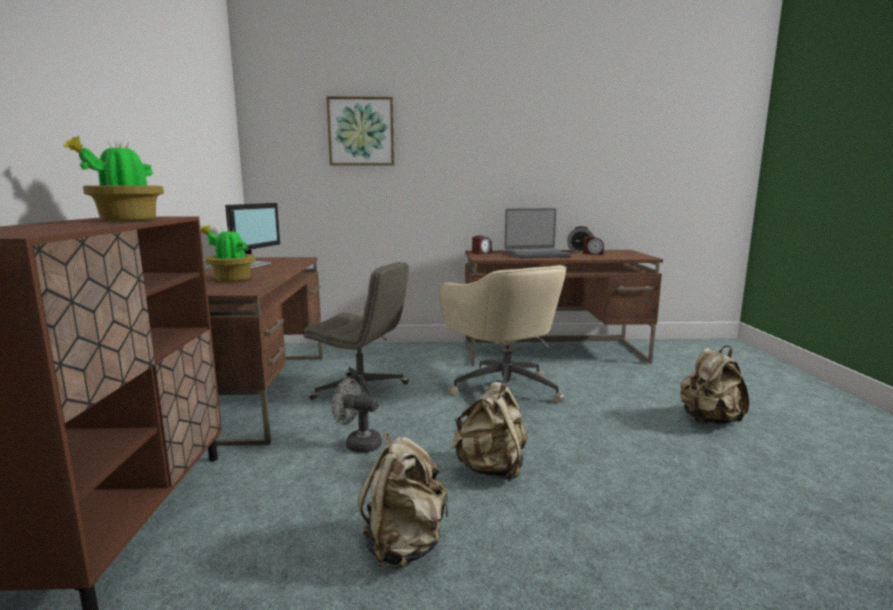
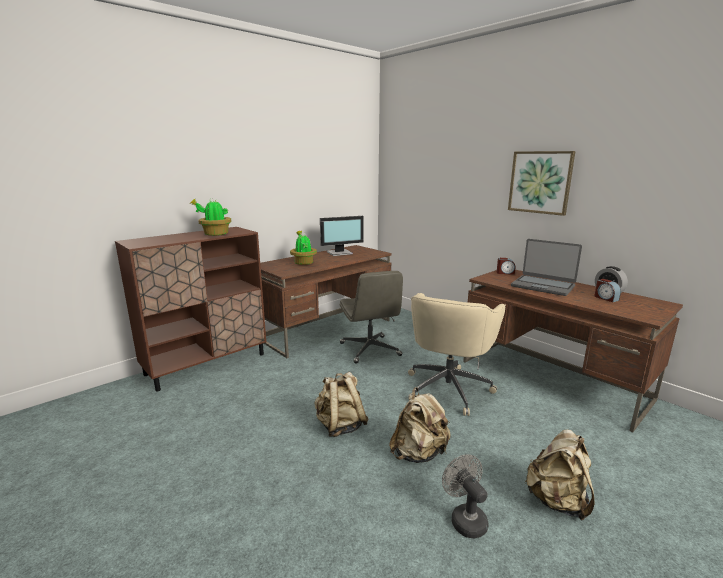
camera: 50 degrees right, 5 degrees up
picture [326,96,394,166] -> picture moved to [508,151,575,216]
grey fan [332,378,382,453] -> grey fan moved to [442,455,488,538]
beige backpack [358,433,448,569] -> beige backpack moved to [389,387,451,463]

